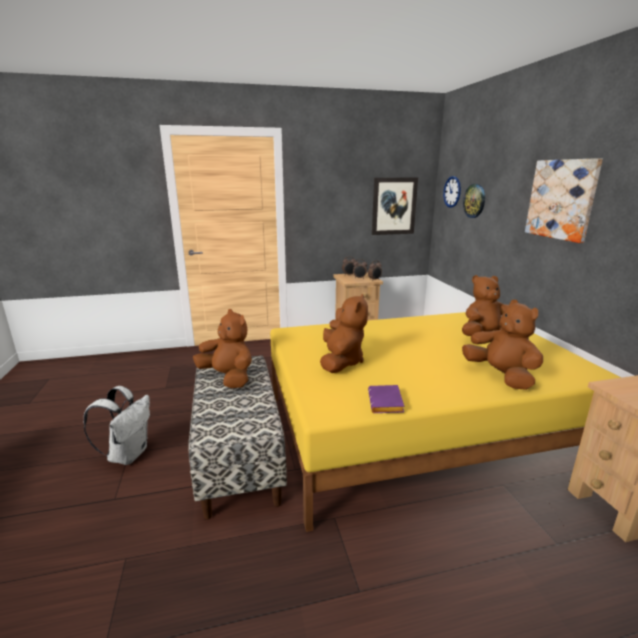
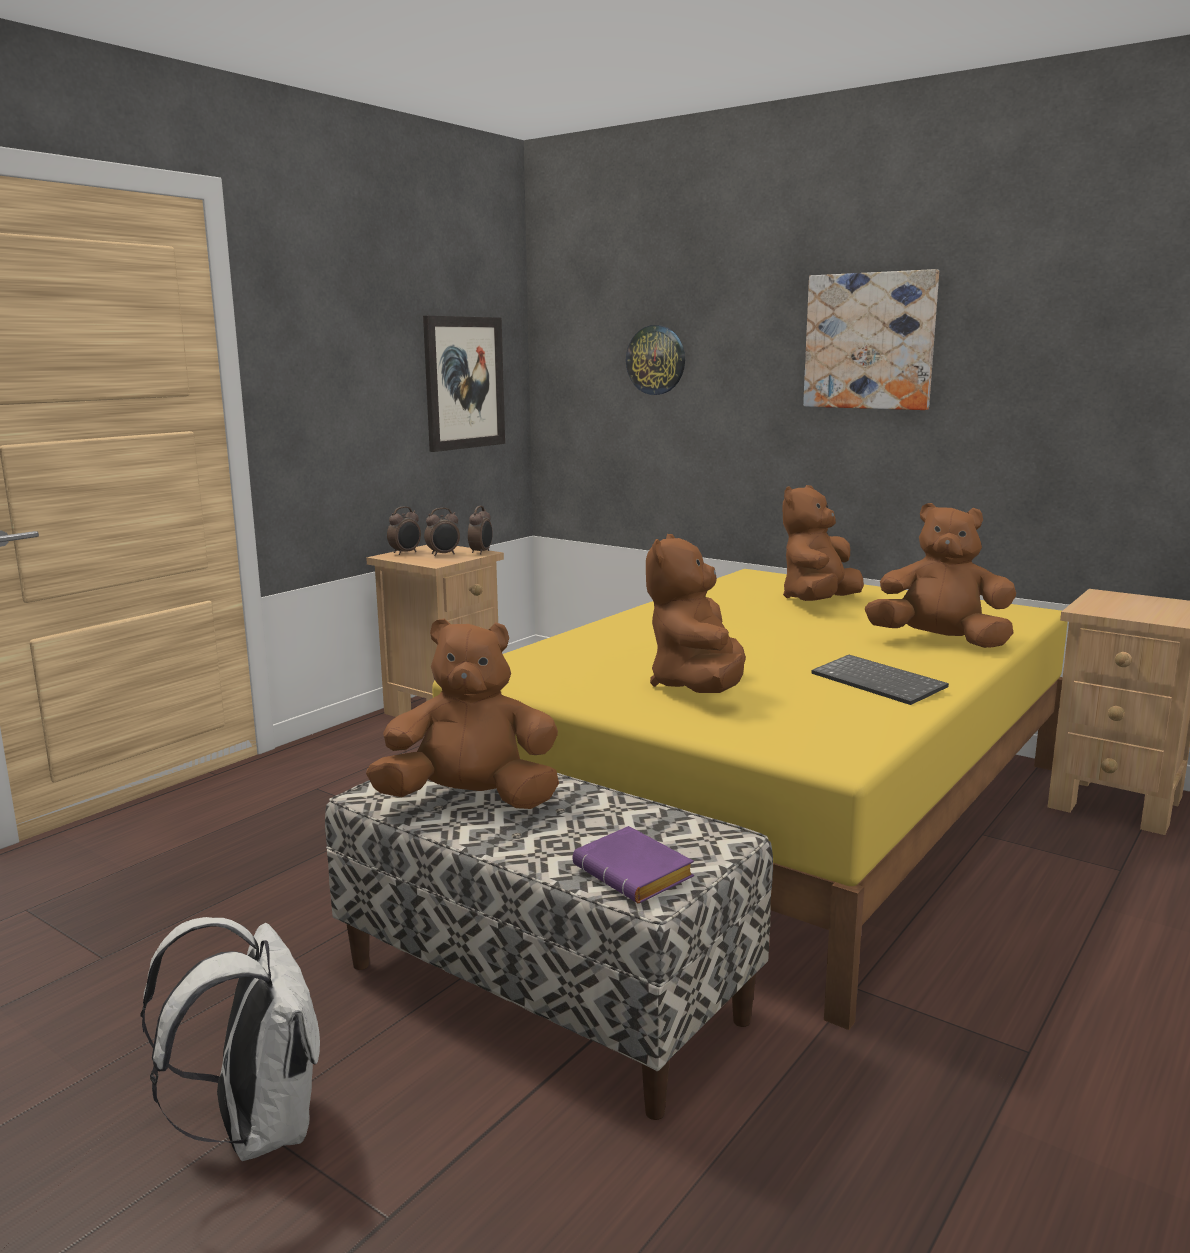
camera: 40 degrees left, 5 degrees down
brown plush toy [320,293,368,373] -> brown plush toy turned 135 degrees counterclockwise [646,534,746,693]
purple book [368,385,404,413] -> purple book moved to [573,826,694,903]
wall clock [443,176,461,208] -> none
none -> keyboard [811,655,949,705]

